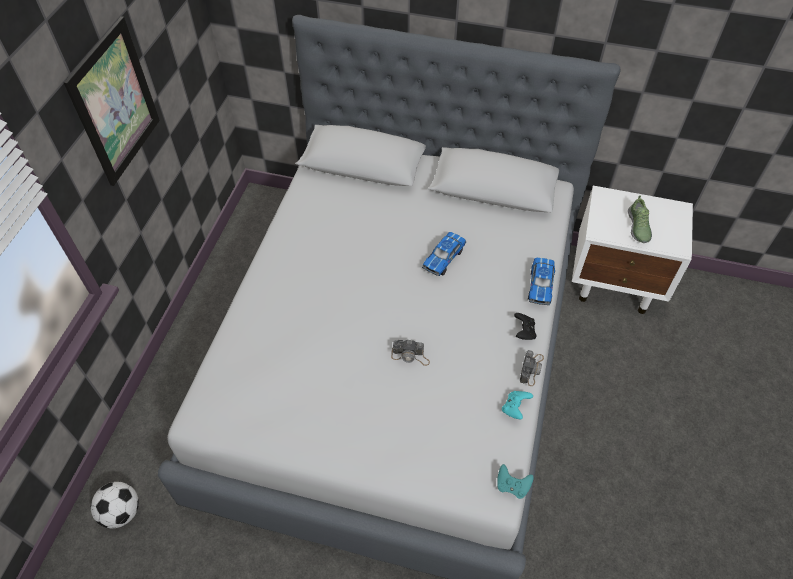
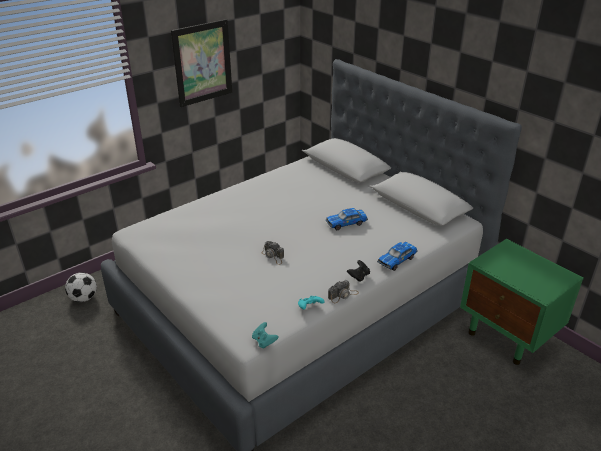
camera: 35 degrees right, 20 degrees down
white nightstand [572,186,693,314] -> green nightstand [460,239,584,365]
shoe [628,195,652,243] -> none

